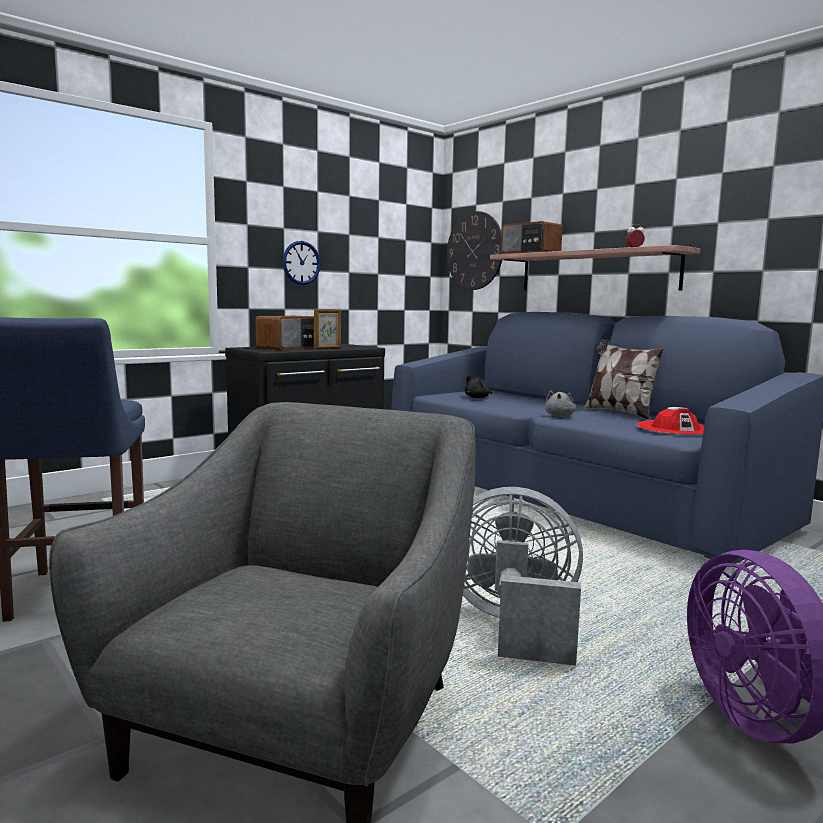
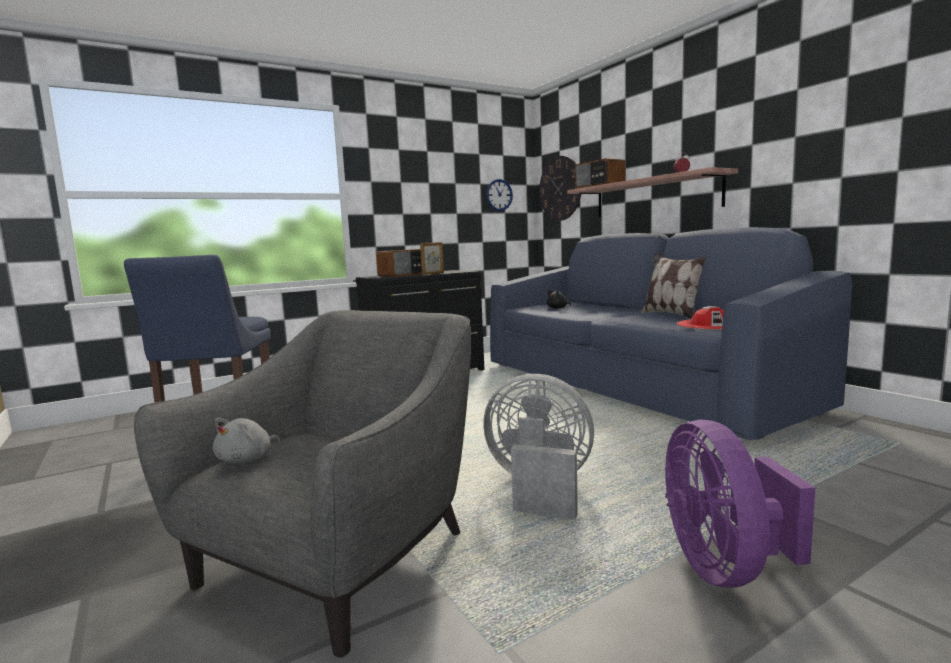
camera: 10 degrees right, 0 degrees up
wall clock [283,241,321,285] -> wall clock moved to [486,179,513,211]
grey plush toy [545,391,576,417] -> grey plush toy moved to [213,417,280,464]

